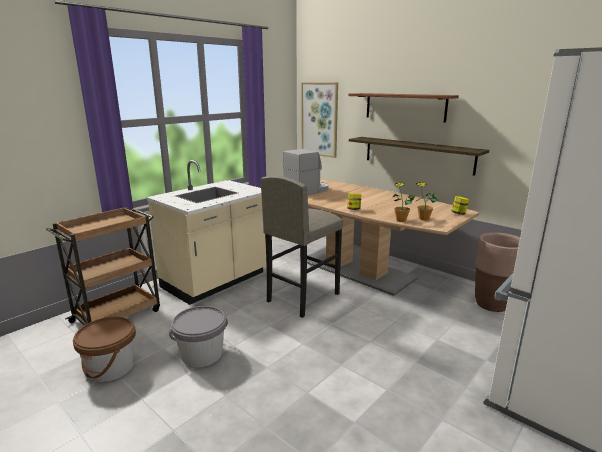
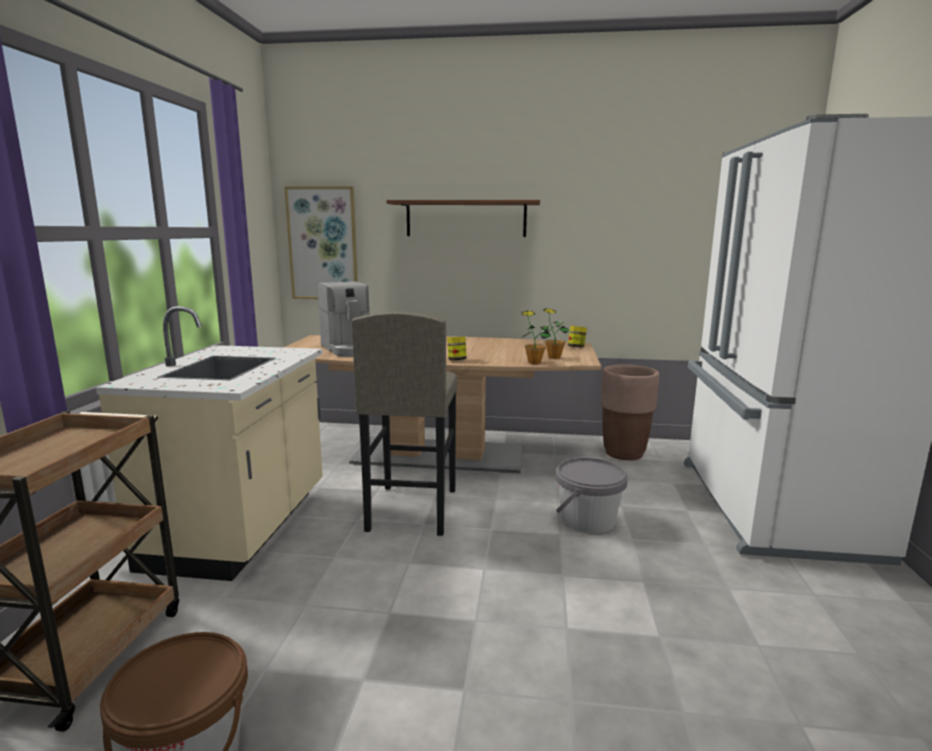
camera: 35 degrees left, 5 degrees down
grey bucket [169,306,228,368] -> grey bucket moved to [556,457,628,534]
coffee machine [283,149,329,195] -> coffee machine turned 135 degrees clockwise [318,281,370,357]
shelf [349,137,489,176] -> none

